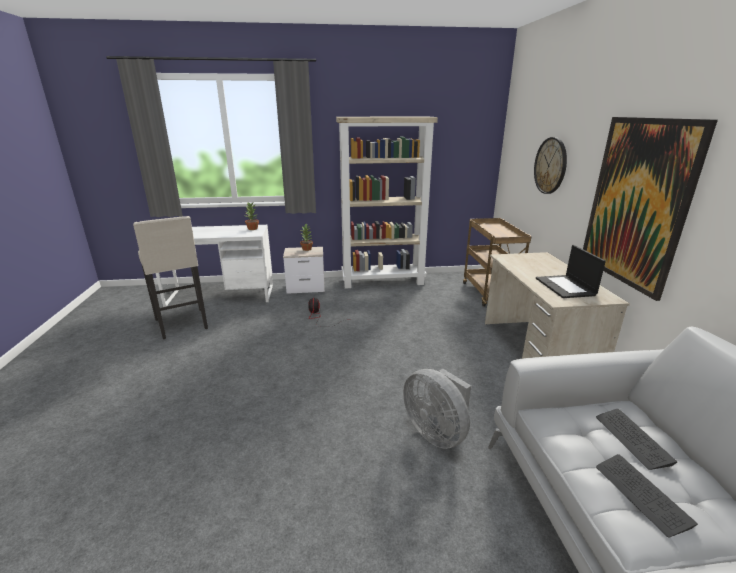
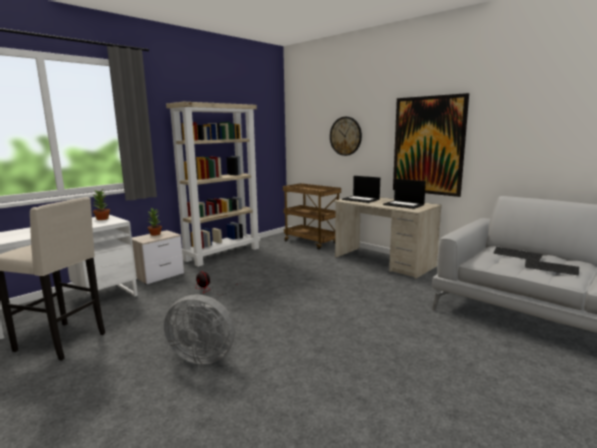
camera: 40 degrees left, 10 degrees down
grey fan [403,369,471,449] -> grey fan moved to [164,295,235,365]
none -> laptop [342,176,380,203]

